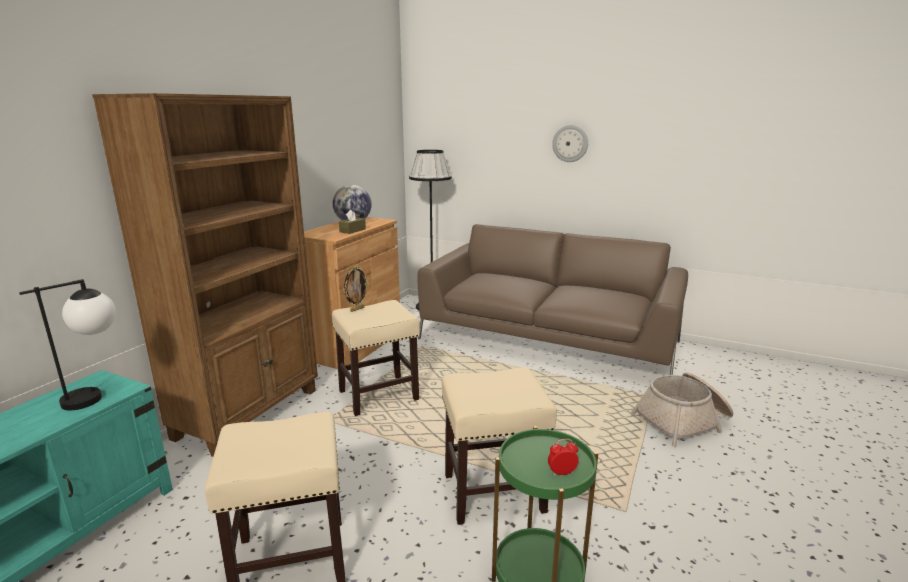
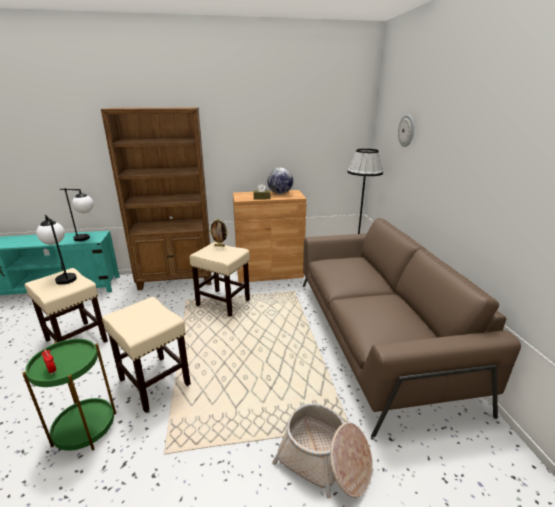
camera: 55 degrees right, 5 degrees up
wall clock [552,125,588,162] -> wall clock moved to [398,114,414,147]
none -> table lamp [36,215,77,285]

